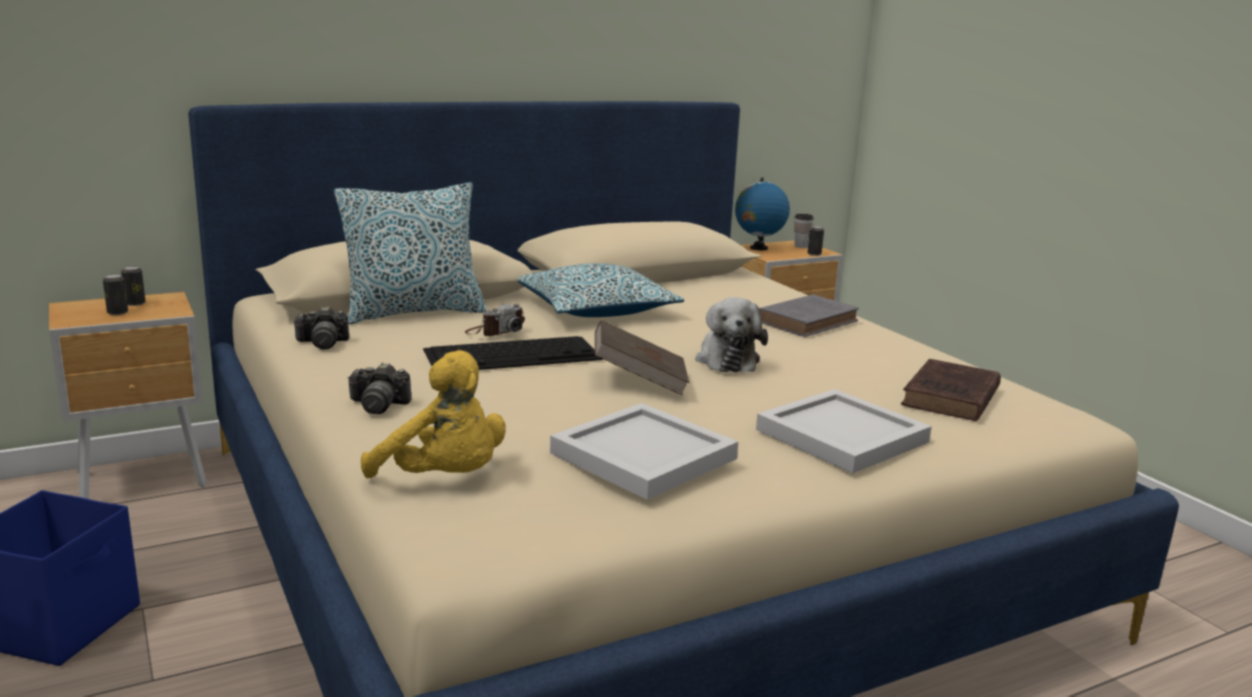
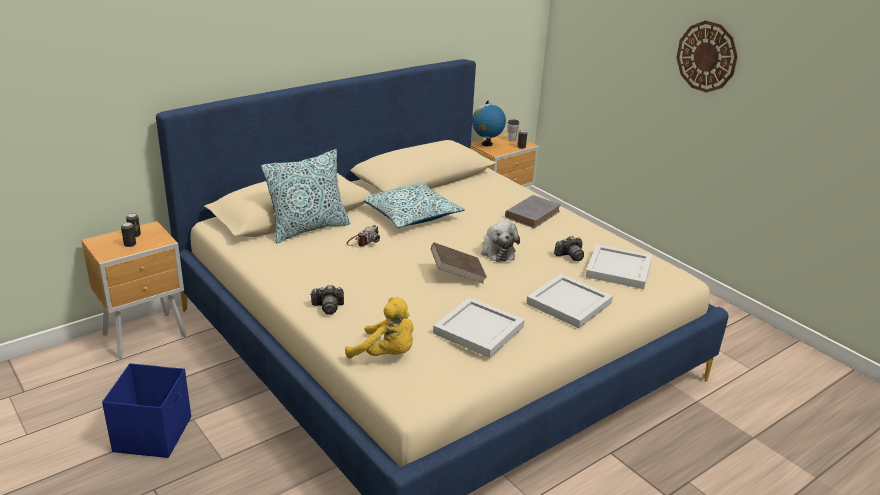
camera: 10 degrees left, 10 degrees up
camera [293,306,349,349] -> camera moved to [554,236,584,261]
keyboard [423,336,603,370] -> none
brown book [901,359,1001,421] -> white tray [585,244,652,289]
none -> wall clock [676,20,738,93]

